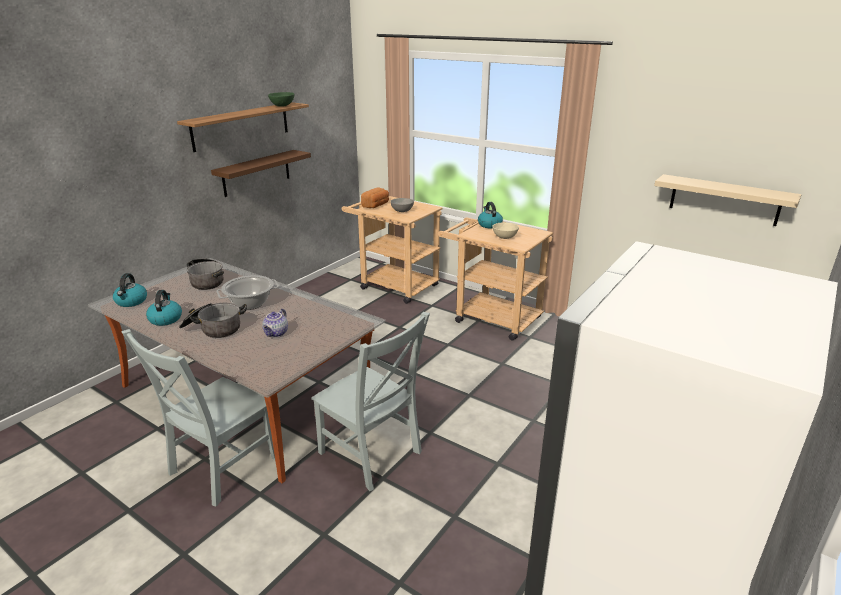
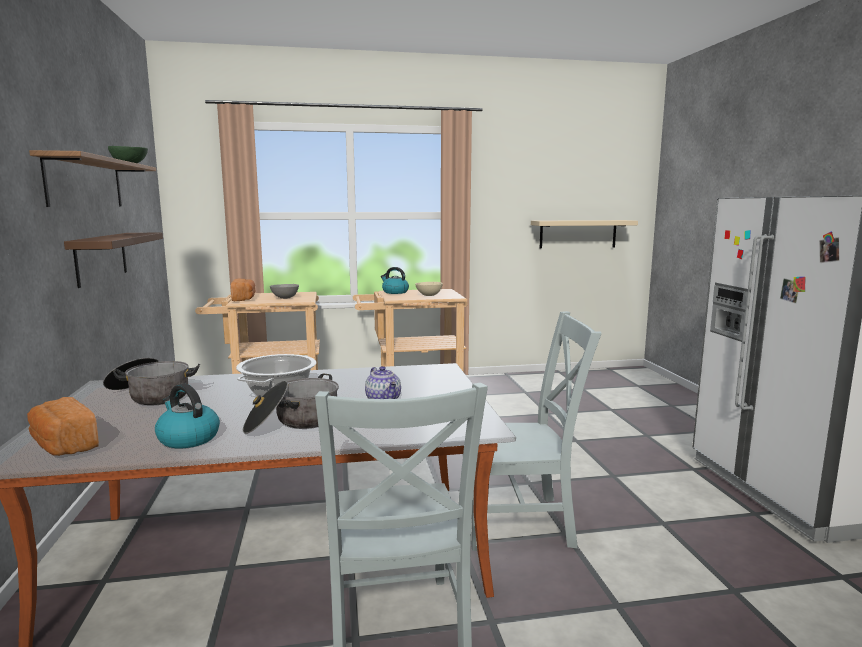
camera: 45 degrees left, 15 degrees down
kettle [113,273,147,307] -> bread [27,397,99,456]

